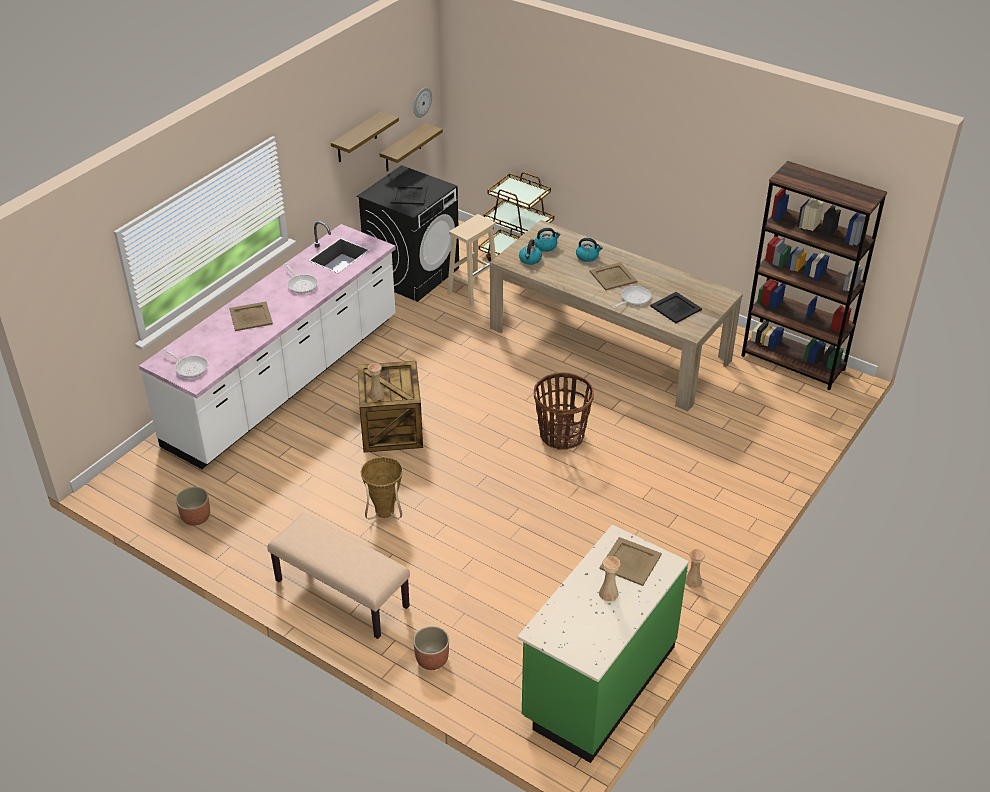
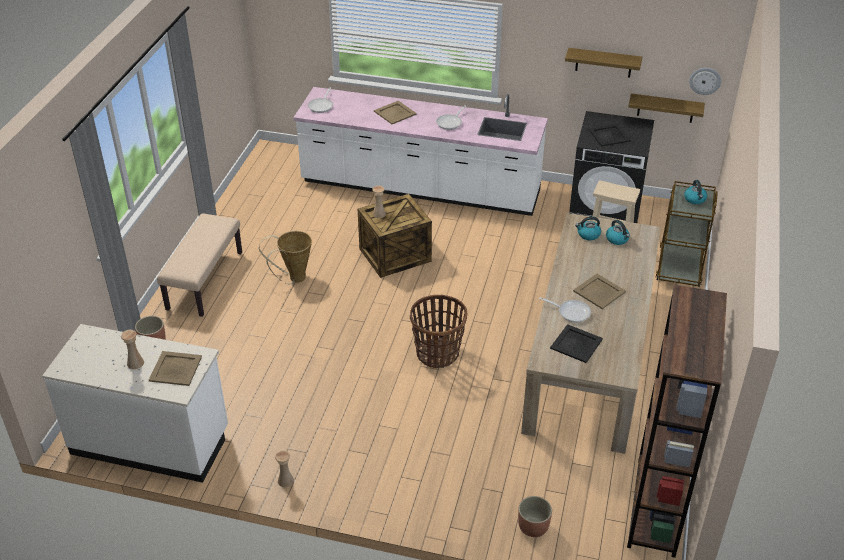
camera: 70 degrees right, 0 degrees up
planter [176,487,210,526] -> planter moved to [518,496,552,537]
green counter [517,525,689,763] -> white counter [42,324,228,483]
kettle [576,238,603,262] -> kettle moved to [684,180,707,204]

